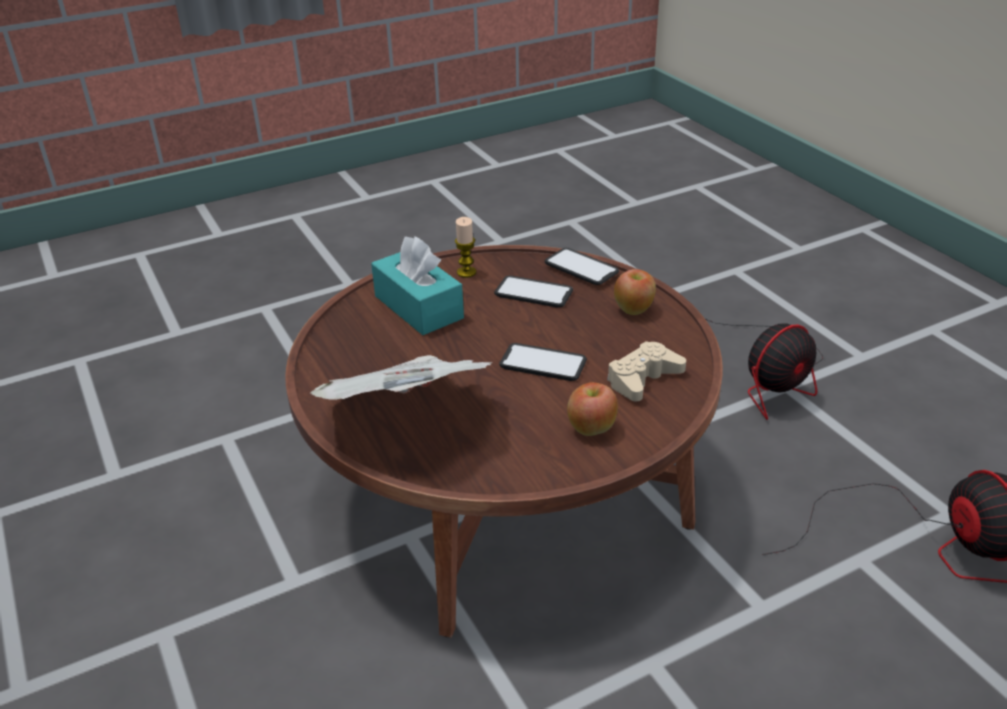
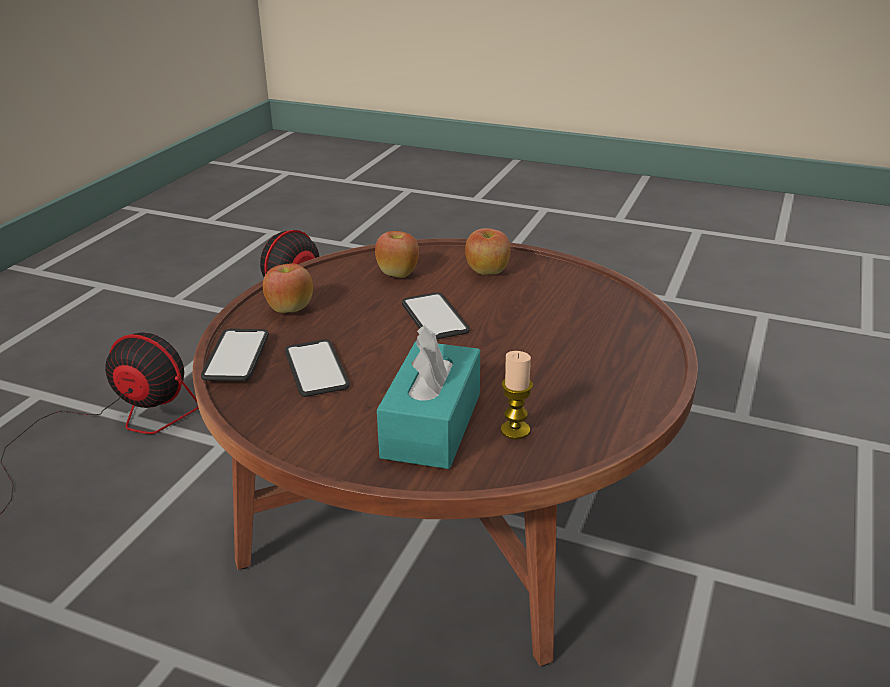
camera: 130 degrees left, 5 degrees down
newspaper [311,355,495,400] -> none
candle [455,217,476,278] -> candle moved to [501,351,533,440]
beige game controller [607,341,686,401] -> apple [375,231,419,278]

